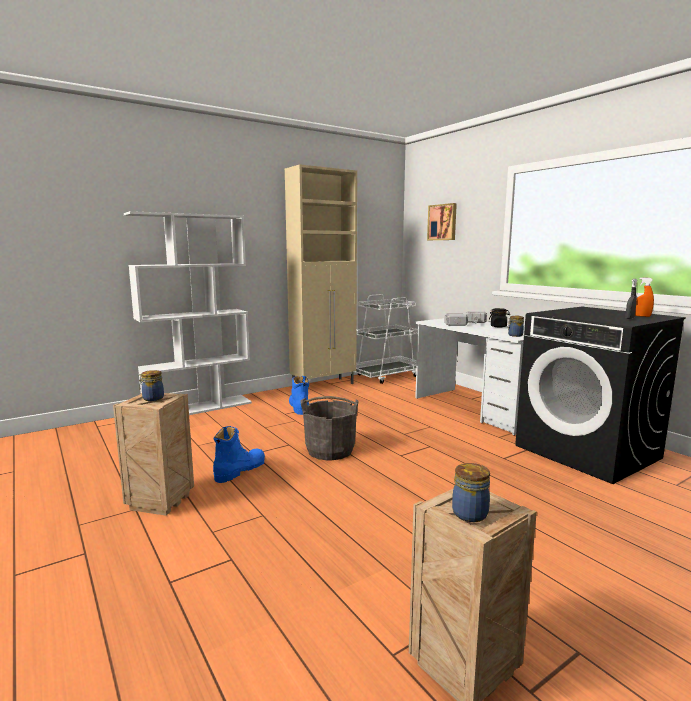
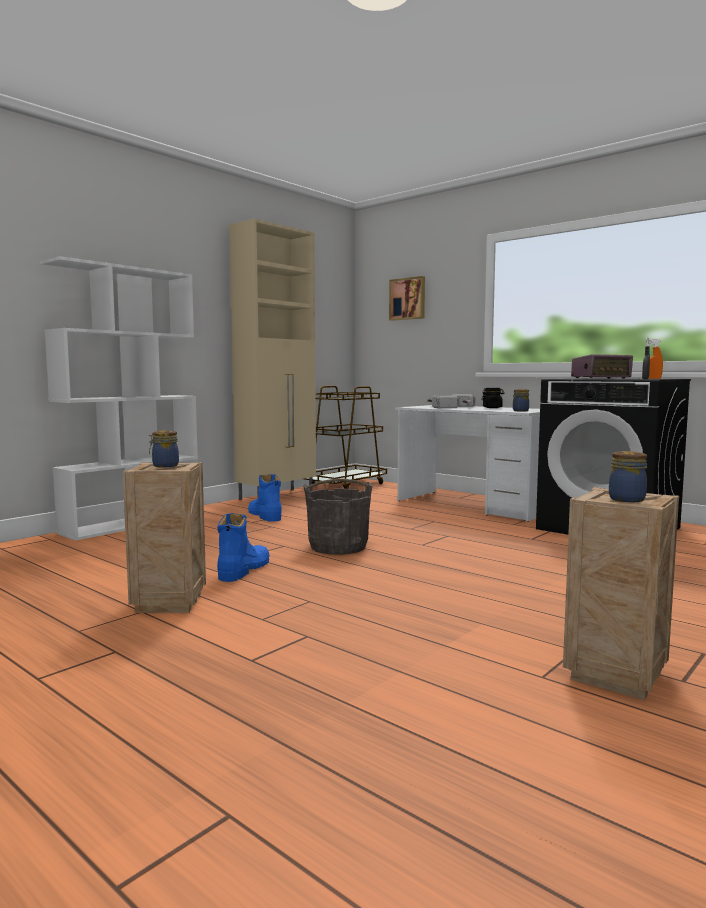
camera: 15 degrees left, 5 degrees down
white cart [353,294,418,384] -> brown cart [304,386,387,489]
none -> radio [571,354,633,379]

